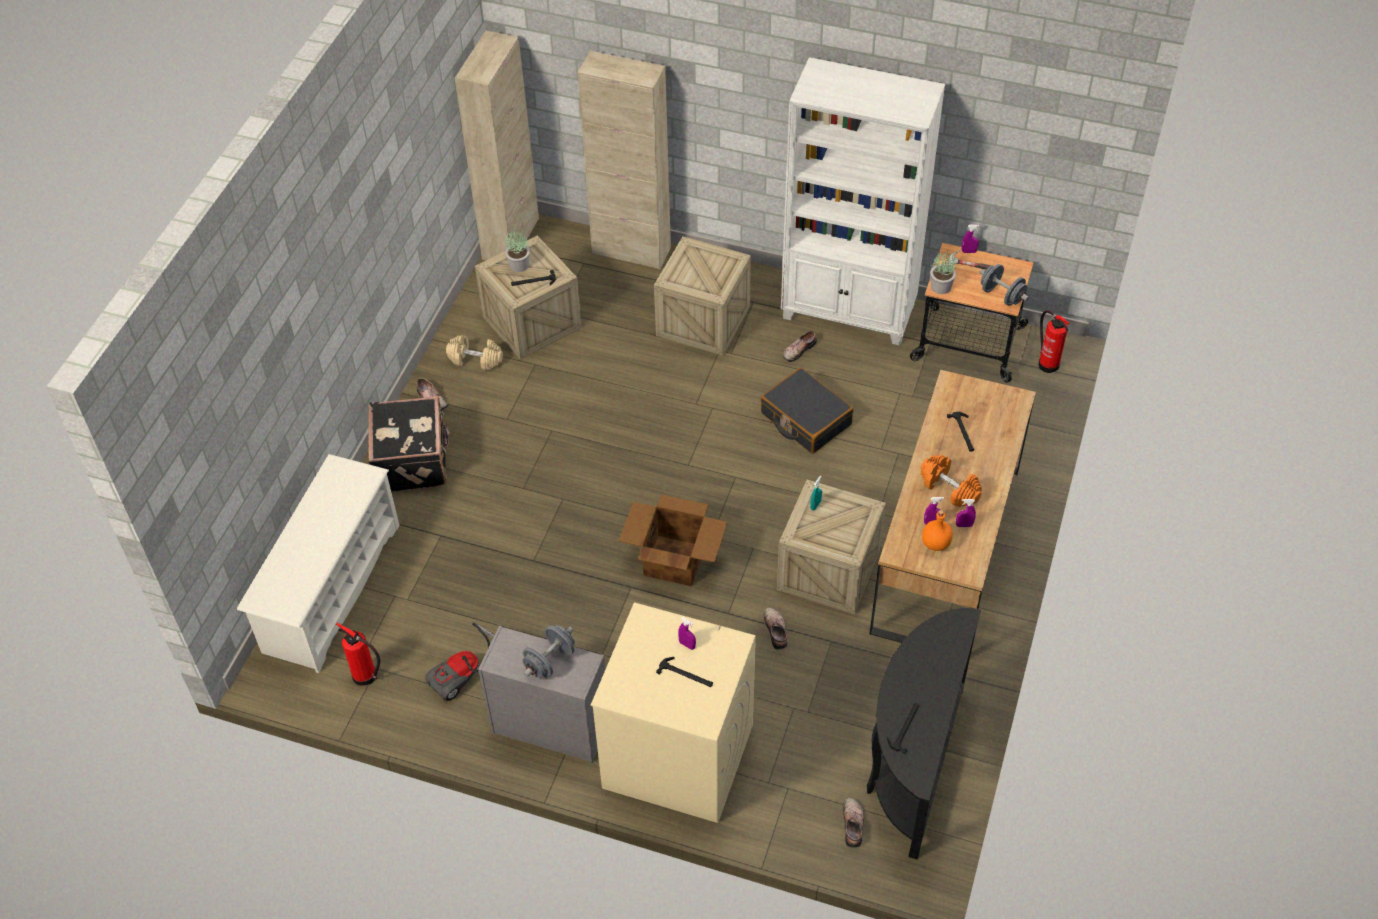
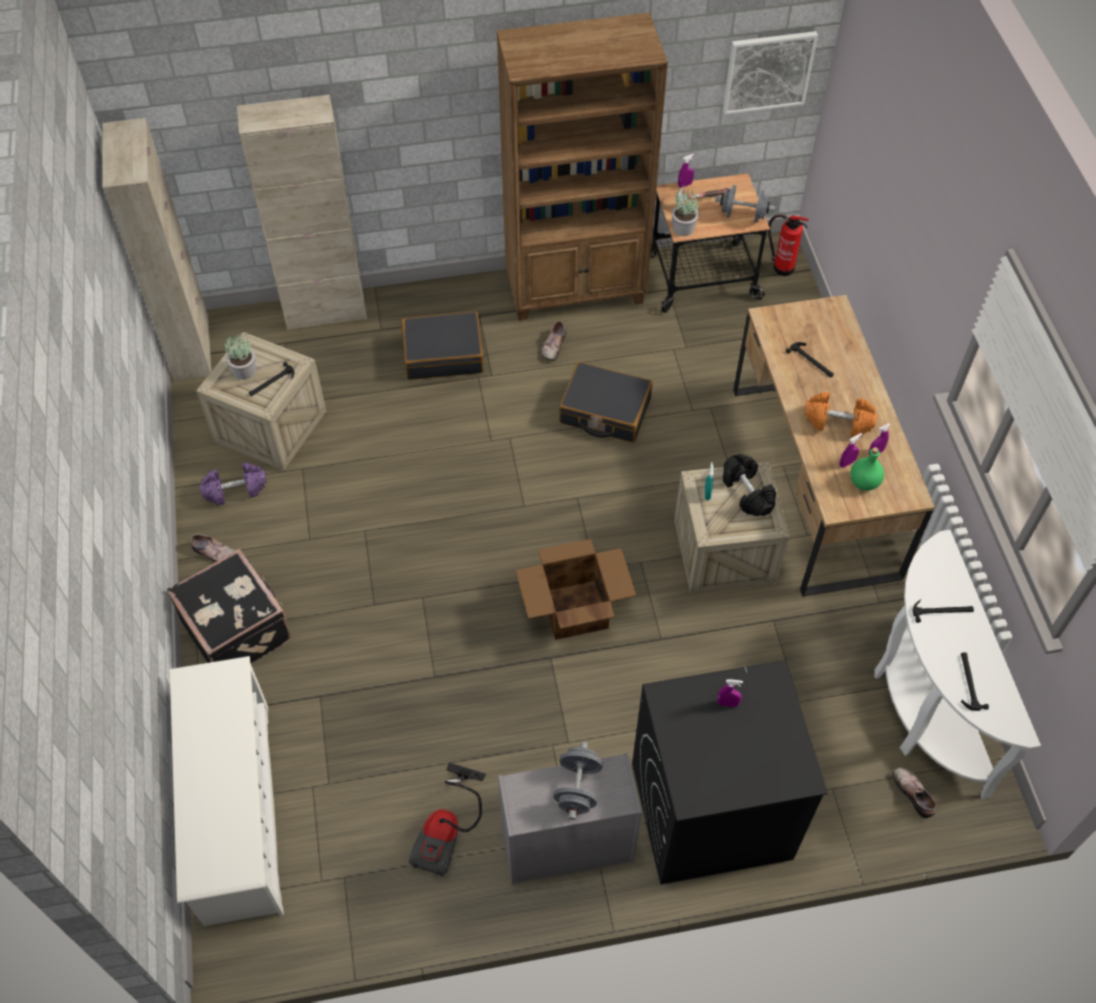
camera: 30 degrees left, 5 degrees up
fire extinguisher [336,623,380,686] -> none
beige dumbbell [446,335,503,370] -> purple dumbbell [200,462,267,505]
beige washing machine [591,602,756,823] -> black washing machine [632,660,828,885]
crate [654,236,751,356] -> black suitcase [401,311,483,380]
hammer [656,657,713,687] -> hammer moved to [913,599,974,623]
shoe [764,607,787,649] -> none
white bookcase [781,57,945,346] -> brown bookcase [497,12,668,321]
black console table [867,607,981,860] -> white console table [874,530,1041,799]
orange bottle [922,510,953,551] -> green bottle [850,447,884,491]
none -> picture [723,31,818,115]
none -> black dumbbell [723,454,776,517]

